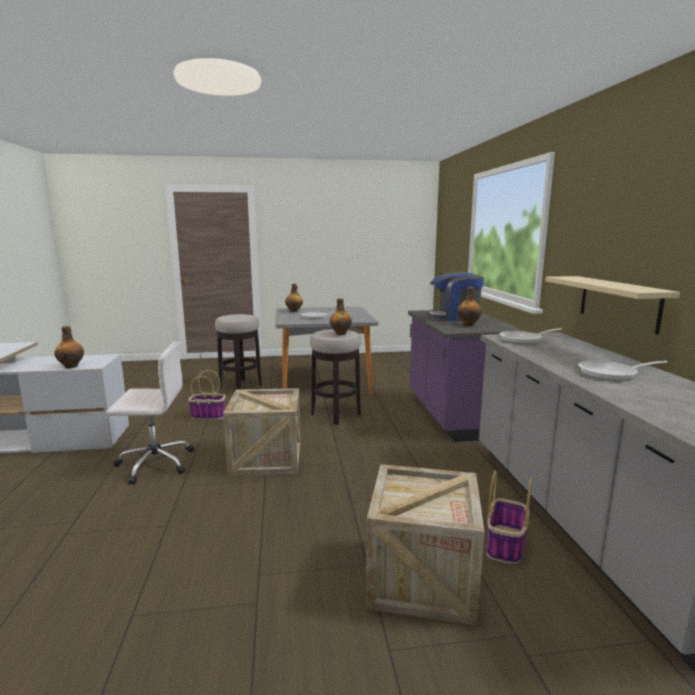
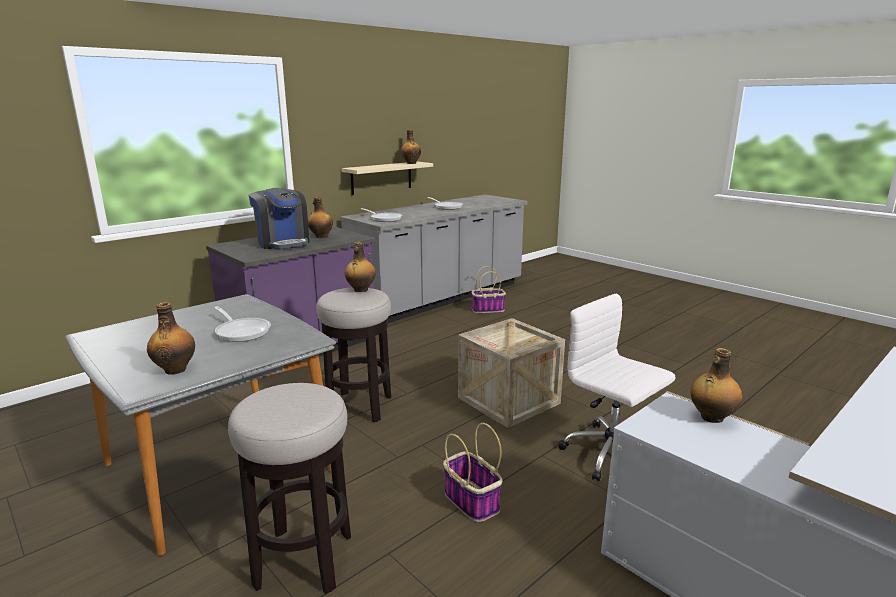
camera: 125 degrees left, 5 degrees up
crate [366,464,485,626] -> none
none -> bottle [401,129,421,164]

